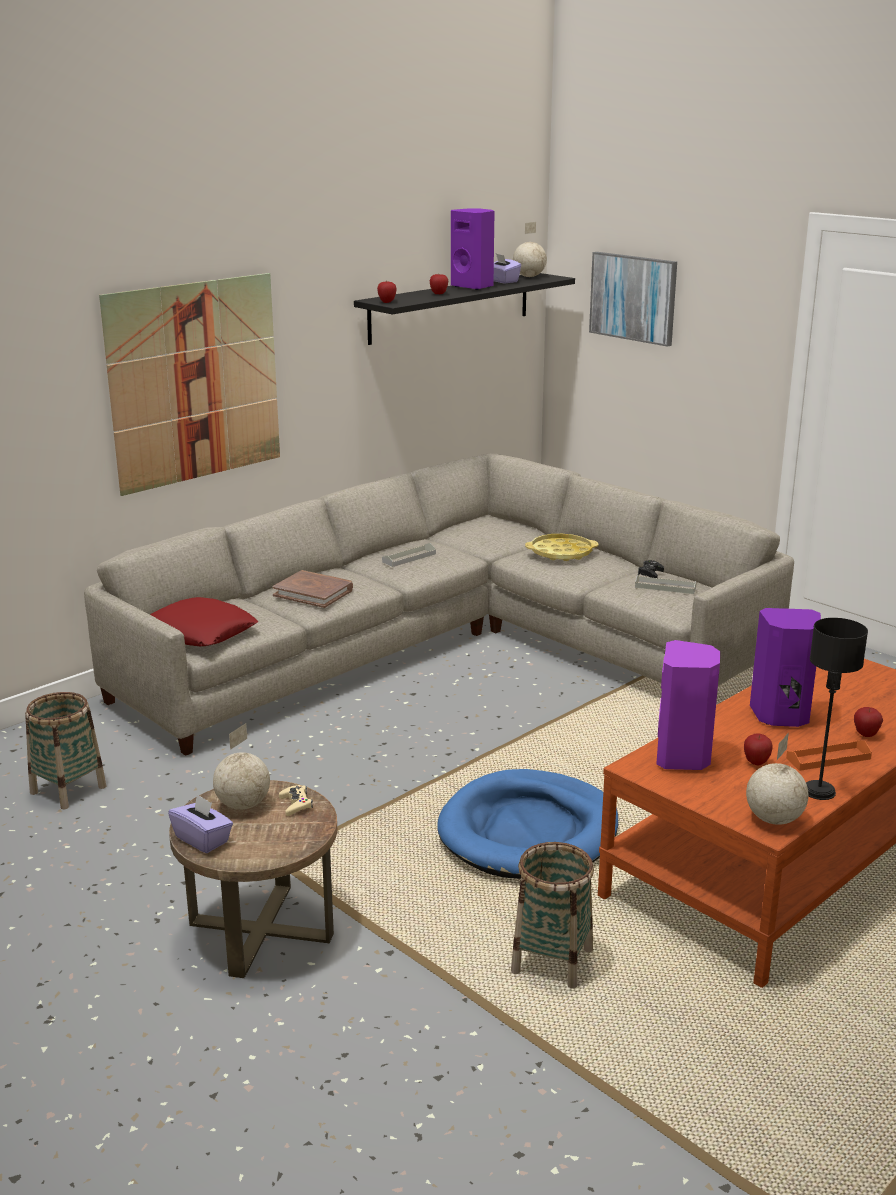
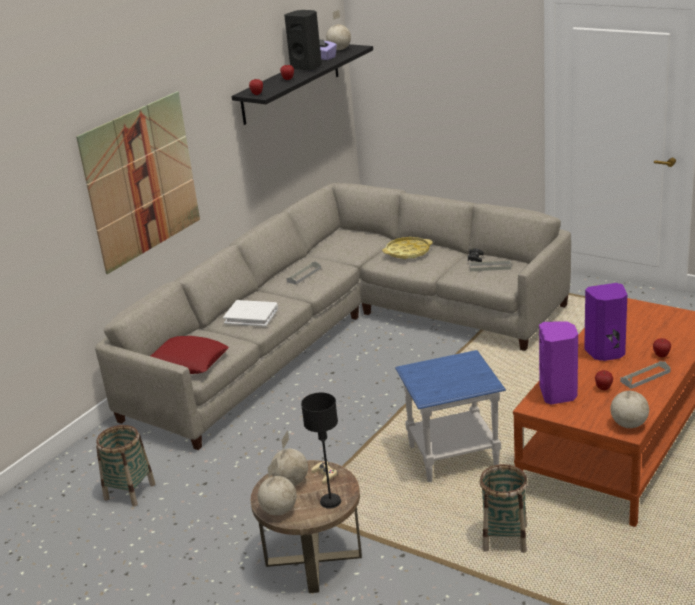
camera: 10 degrees left, 5 degrees up
purple tissue box [168,794,233,853] -> globe [258,457,296,515]
brown book [272,570,353,608] -> white book [223,300,278,327]
blue dog bed [437,769,618,879] -> blue side table [395,350,506,482]
purple speaker [451,208,494,290] -> black speaker [284,10,322,71]
picture [589,252,677,347] -> none
orange tray [786,740,872,771] -> grey tray [620,361,671,389]
black table lamp [806,618,868,800] -> black table lamp moved to [301,393,341,509]

